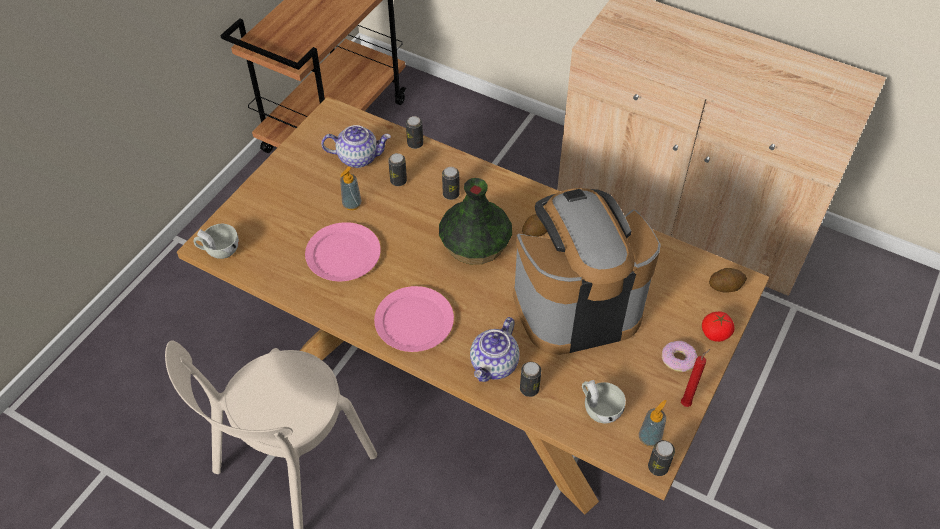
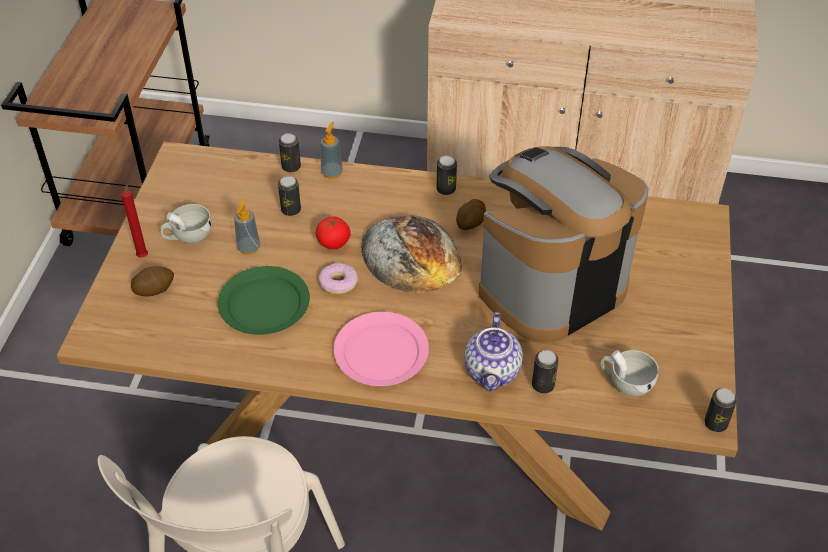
camera: 20 degrees left, 5 degrees down
white cup [194,224,239,259] -> white cup moved to [160,204,211,244]
pink plate [305,222,381,281] -> green plate [218,266,310,335]
teapot [321,125,391,168] -> none
vase [439,178,512,264] -> bread [361,215,462,294]
can [442,167,460,200] -> can moved to [437,155,457,195]
soap dispenser [639,400,667,447] -> soap dispenser moved to [320,122,343,179]
donut [662,341,697,372] -> donut moved to [319,263,358,294]
red candle [681,349,710,407] -> red candle moved to [121,180,148,258]
tomato [702,312,735,342] -> tomato moved to [316,216,351,249]
potato [709,268,747,293] -> potato moved to [131,266,174,296]

